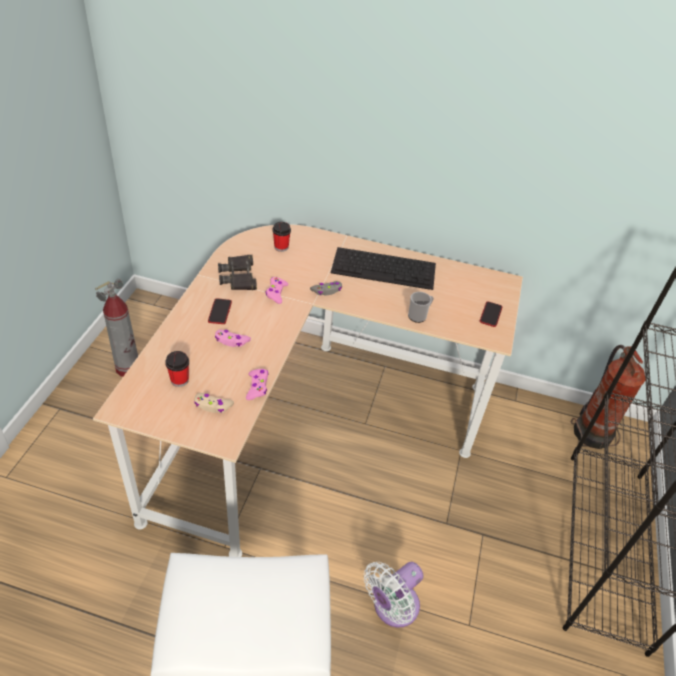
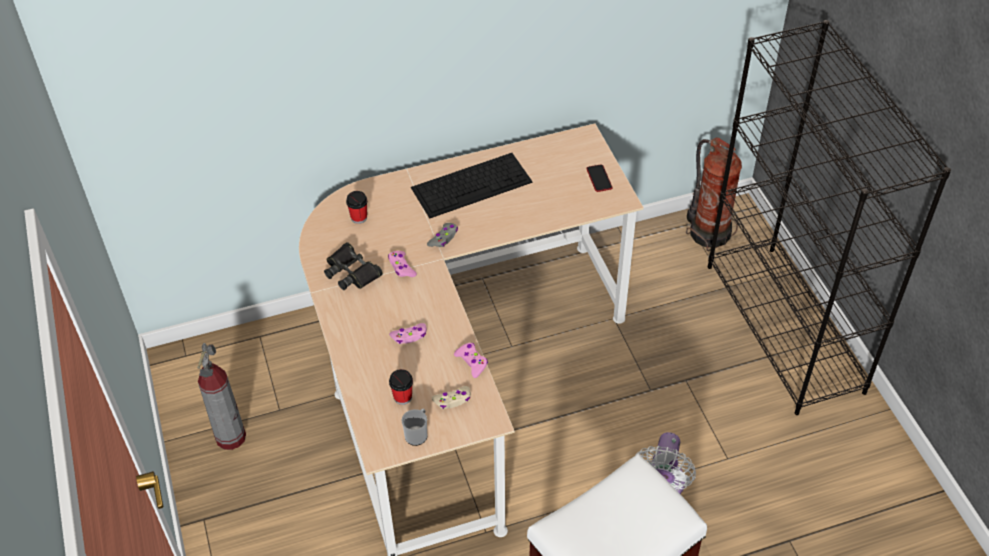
camera: 30 degrees left, 5 degrees up
phone [208,298,232,324] -> none
mug [408,292,434,323] -> mug moved to [402,409,427,446]

